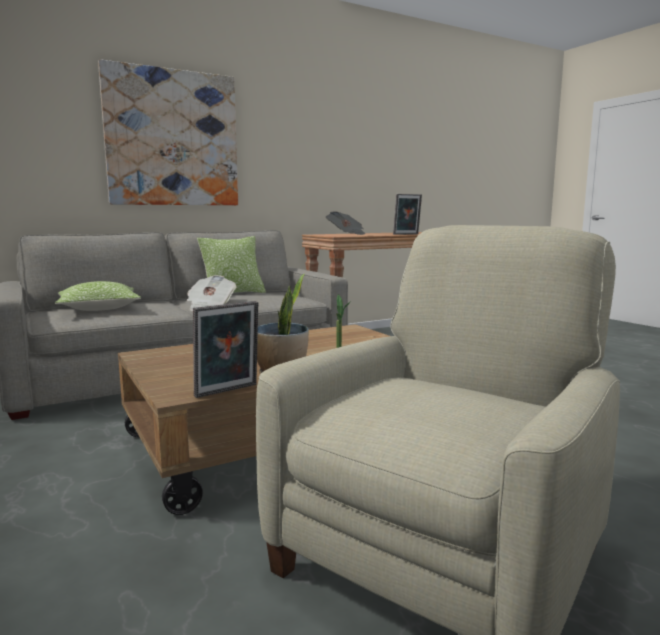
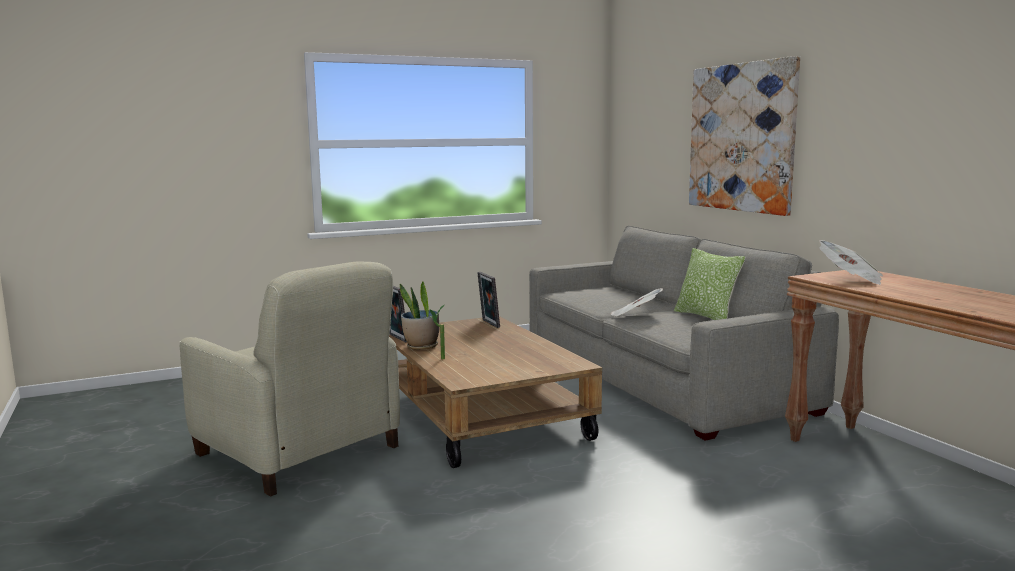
camera: 95 degrees right, 0 degrees up
pillow [55,281,141,311] -> none
picture frame [393,194,422,235] -> picture frame moved to [477,272,500,328]

